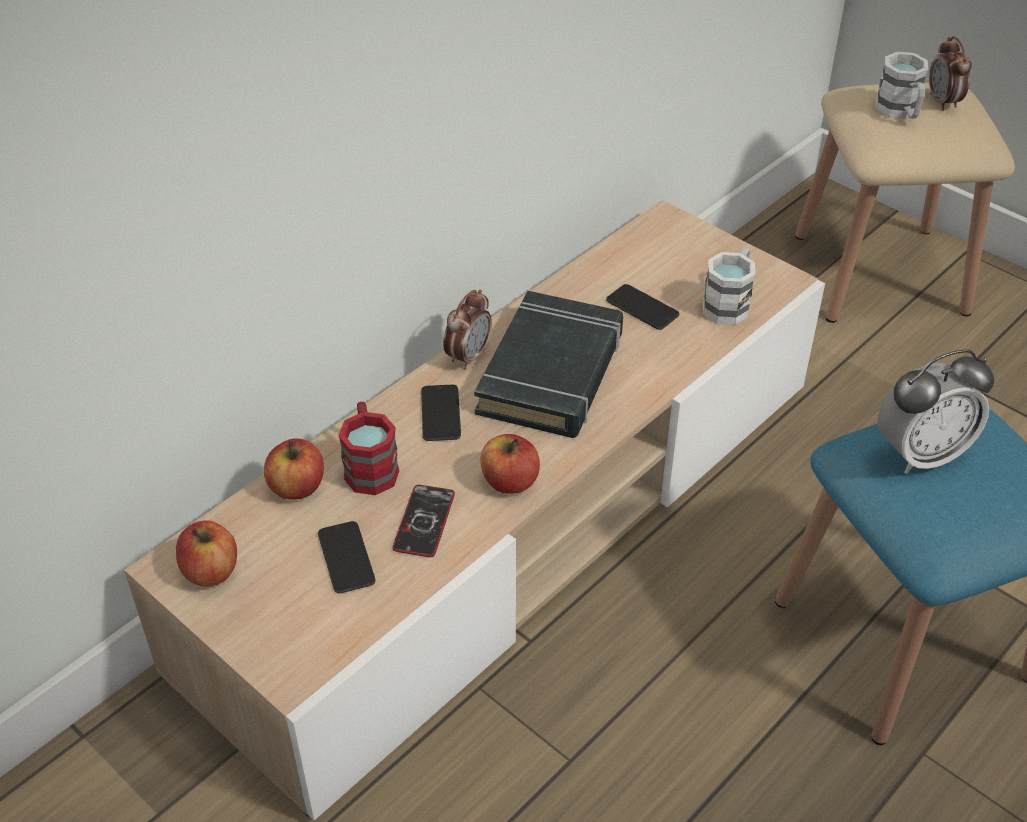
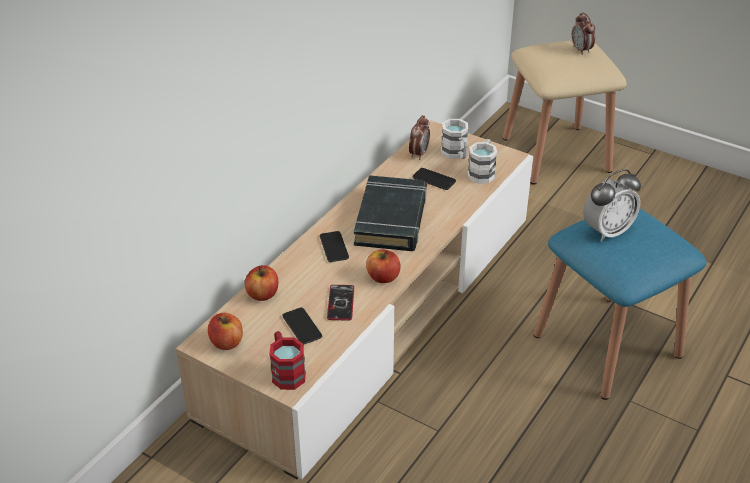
camera: 10 degrees left, 5 degrees down
red mug [338,402,399,495] -> red mug moved to [269,331,306,390]
alarm clock [443,289,491,370] -> alarm clock moved to [409,115,430,160]
white mug [875,52,928,119] -> white mug moved to [441,119,469,159]

